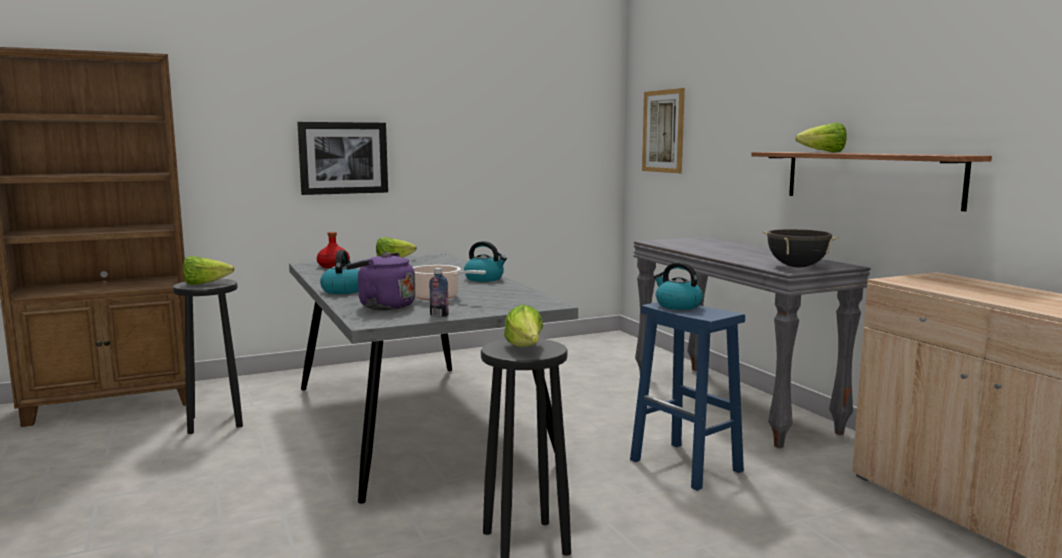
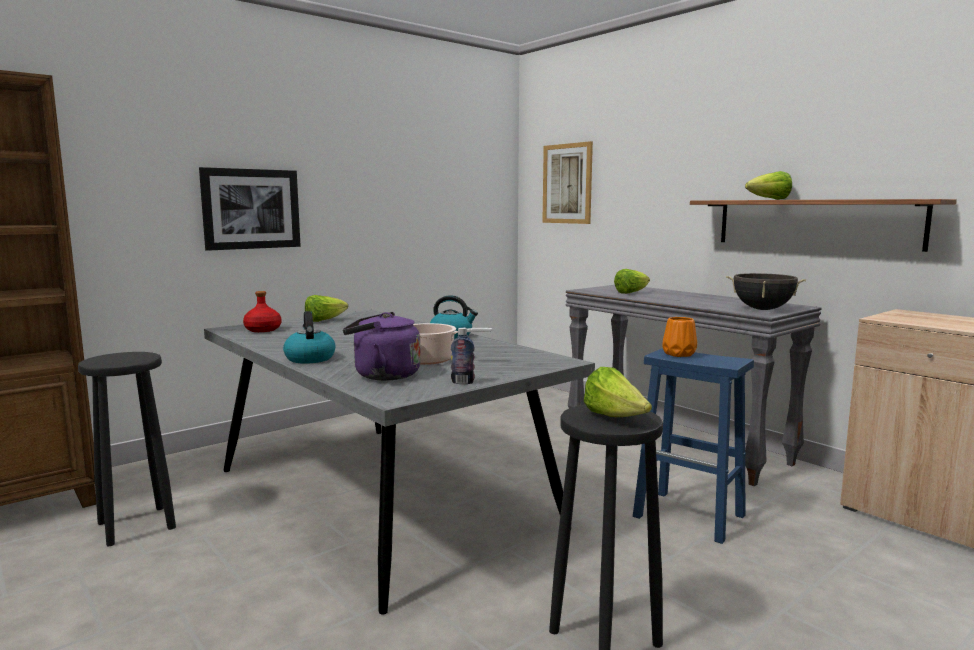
camera: 15 degrees left, 0 degrees up
lettuce [183,256,235,285] -> lettuce moved to [614,269,650,294]
kettle [654,262,703,310] -> orange vase [662,317,697,357]

